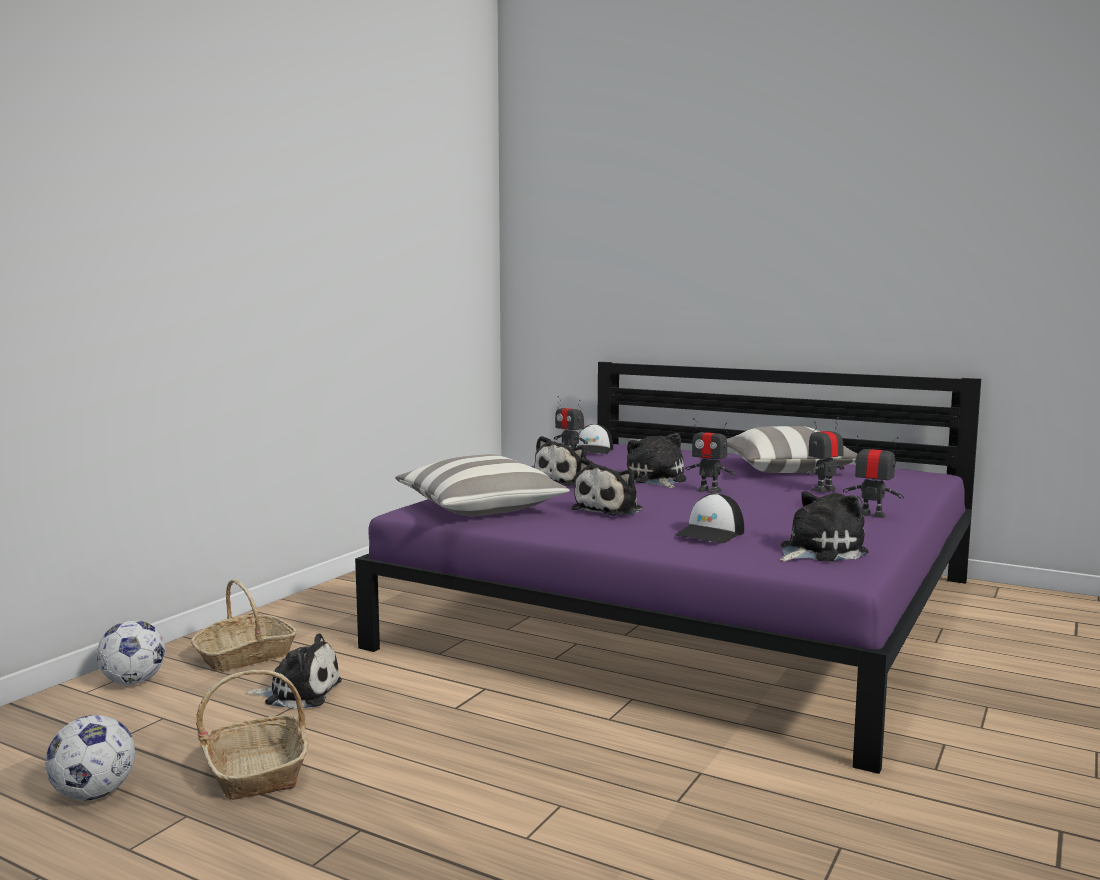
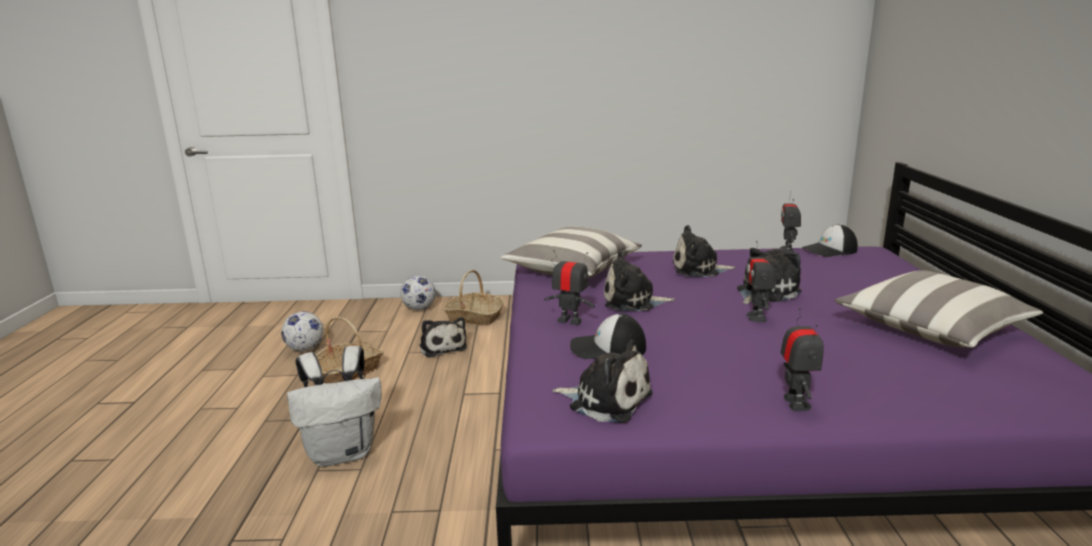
camera: 60 degrees right, 10 degrees up
toy robot [807,417,844,493] -> toy robot moved to [544,250,595,325]
none -> white backpack [287,346,381,467]

